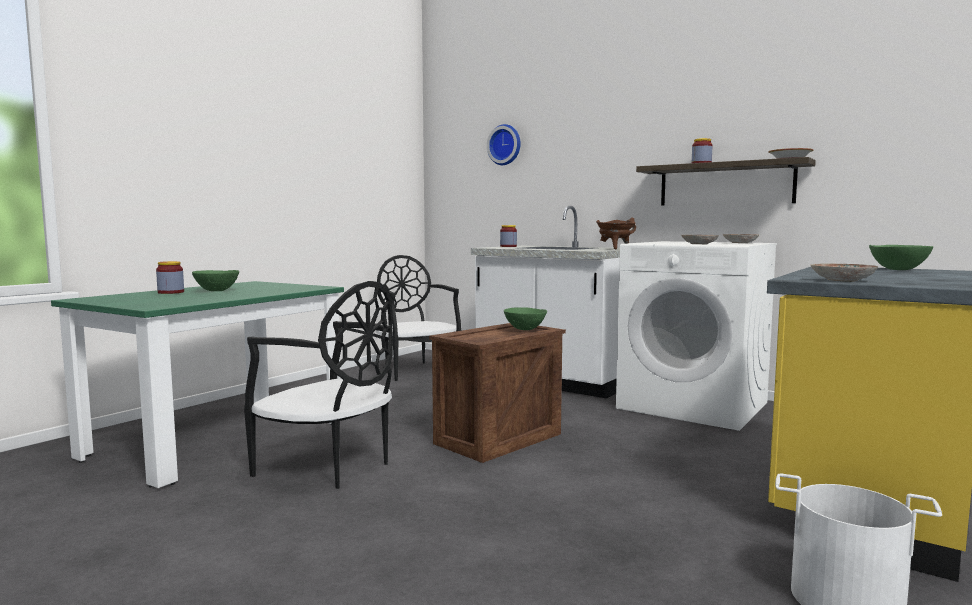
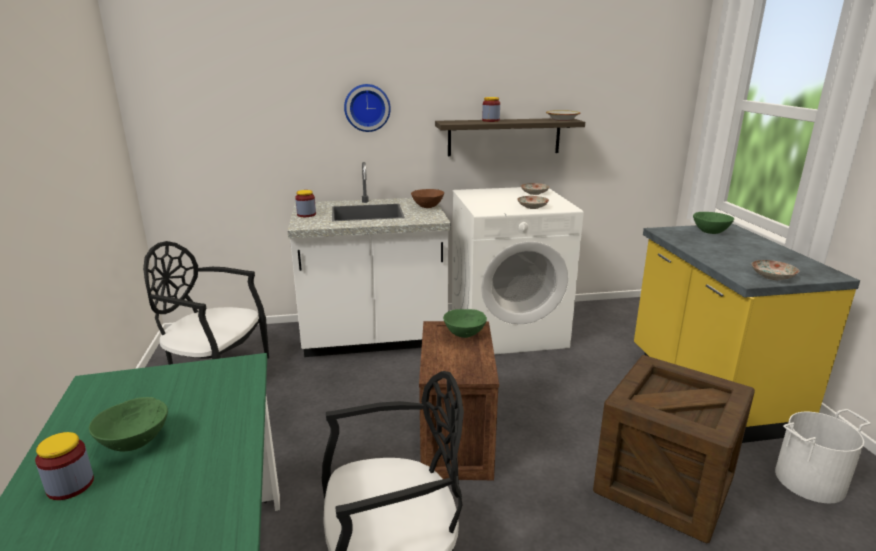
camera: 45 degrees left, 15 degrees up
wall clock [487,124,521,165] -> wall clock moved to [344,84,391,132]
brown cooking pot [596,217,636,249] -> brown bowl [411,189,444,208]
none -> crate [593,355,755,543]

